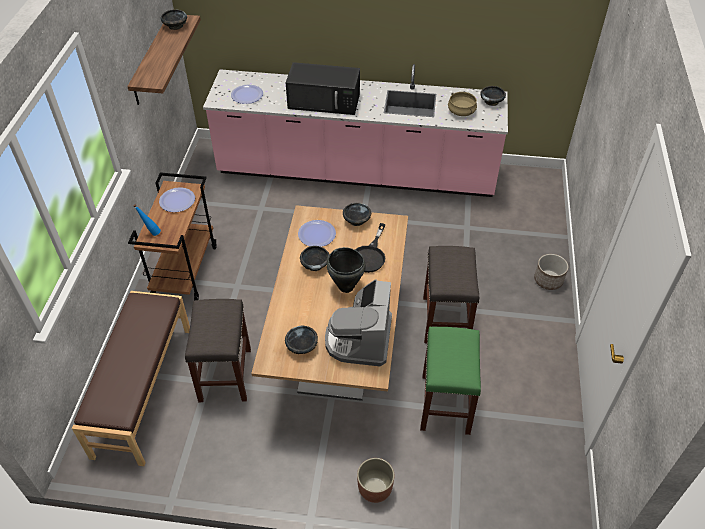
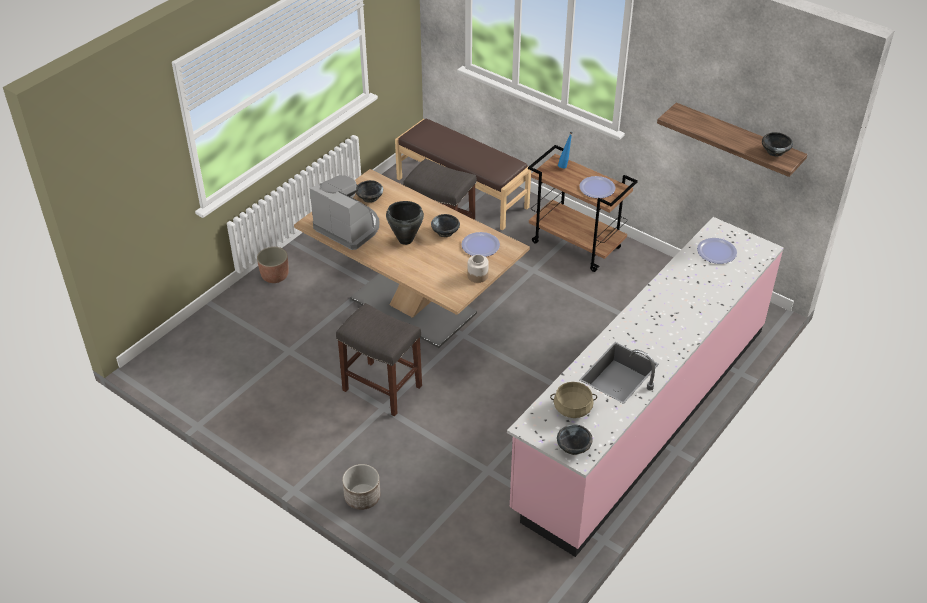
camera: 120 degrees right, 5 degrees down
black microwave [286,62,360,115] -> none
black bowl [343,203,371,226] -> jar [468,255,489,283]
black frying pan [355,223,386,273] -> none
green stool [420,327,481,435] -> none

